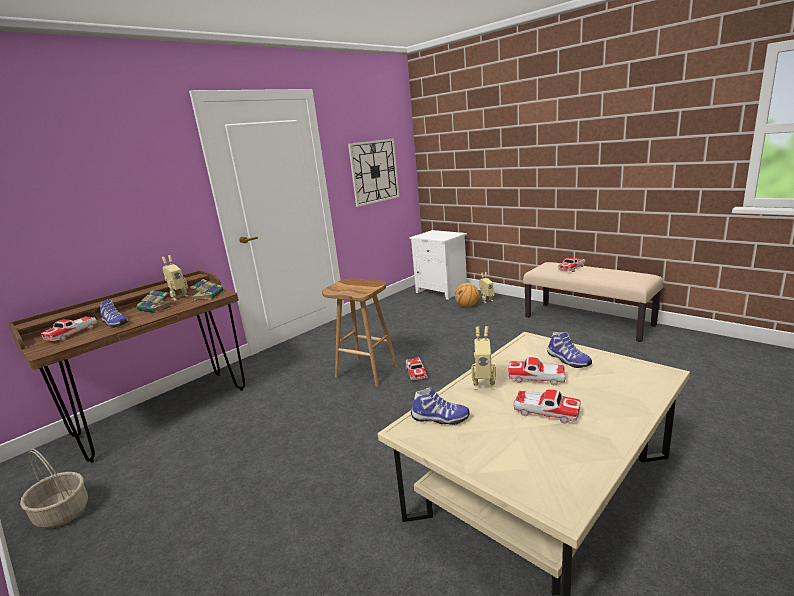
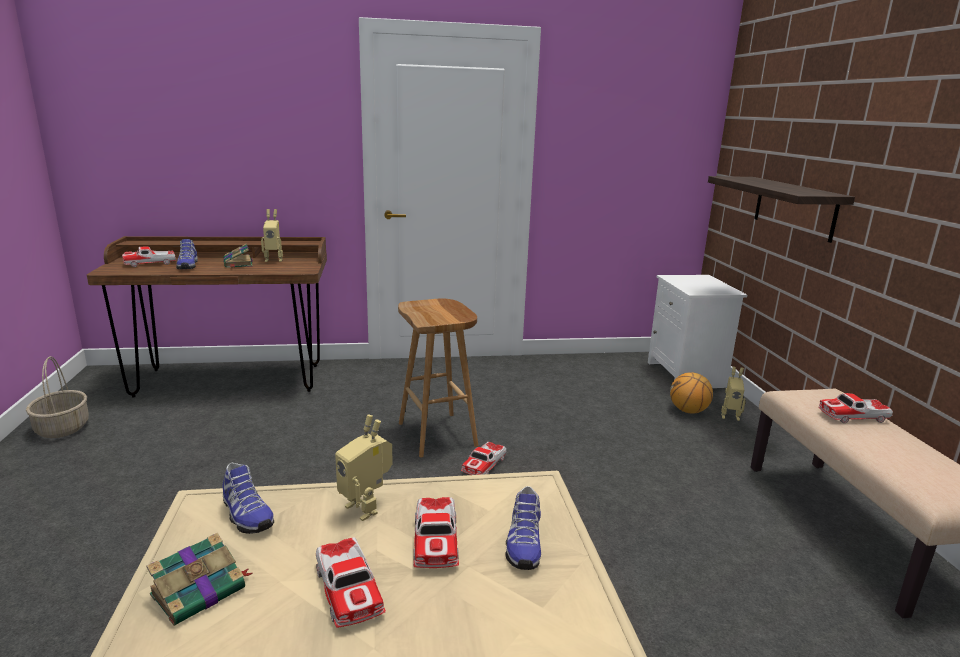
camera: 35 degrees right, 0 degrees up
book [190,279,224,301] -> book moved to [147,533,253,626]
wall clock [348,138,399,207] -> none
toy car [508,357,565,385] -> toy car turned 150 degrees counterclockwise [413,497,459,568]
none -> shelf [708,176,855,243]

